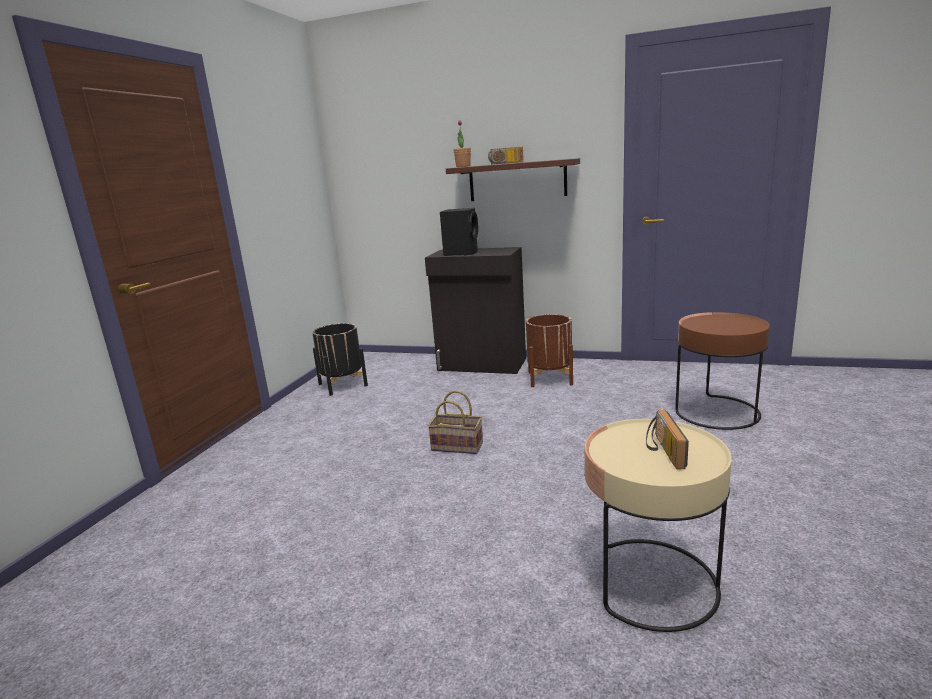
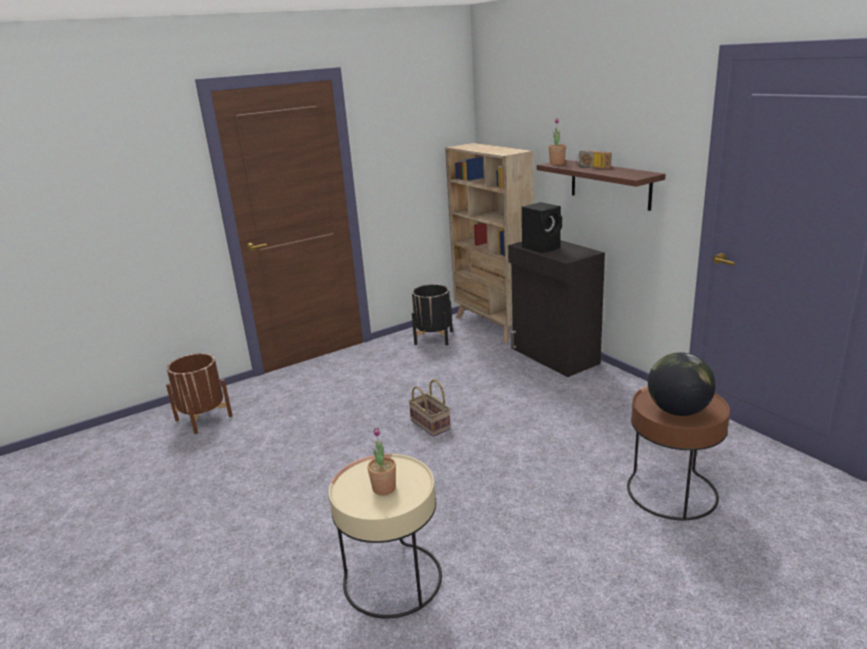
camera: 40 degrees right, 5 degrees up
brown planter [526,314,573,387] -> brown planter moved to [166,353,232,434]
radio [646,410,689,470] -> potted plant [367,427,396,495]
none -> beige bookcase [445,143,534,343]
none -> globe [648,352,716,416]

